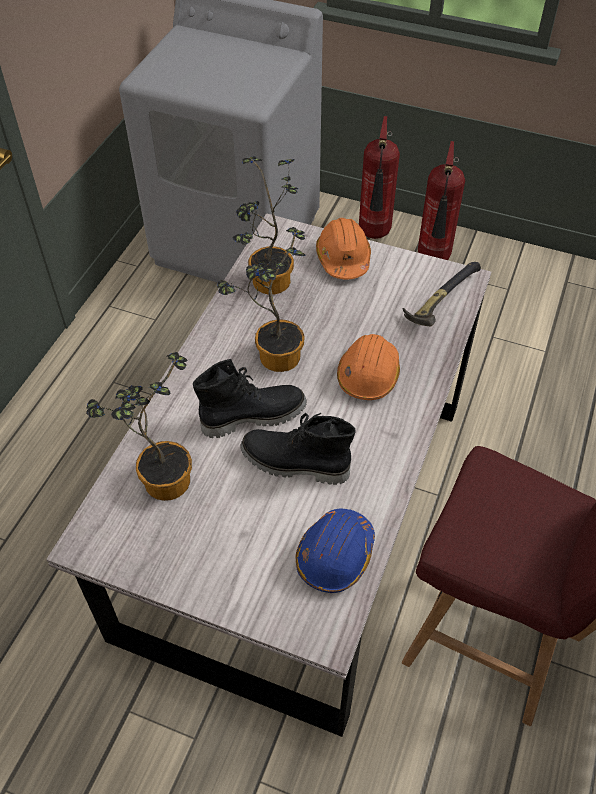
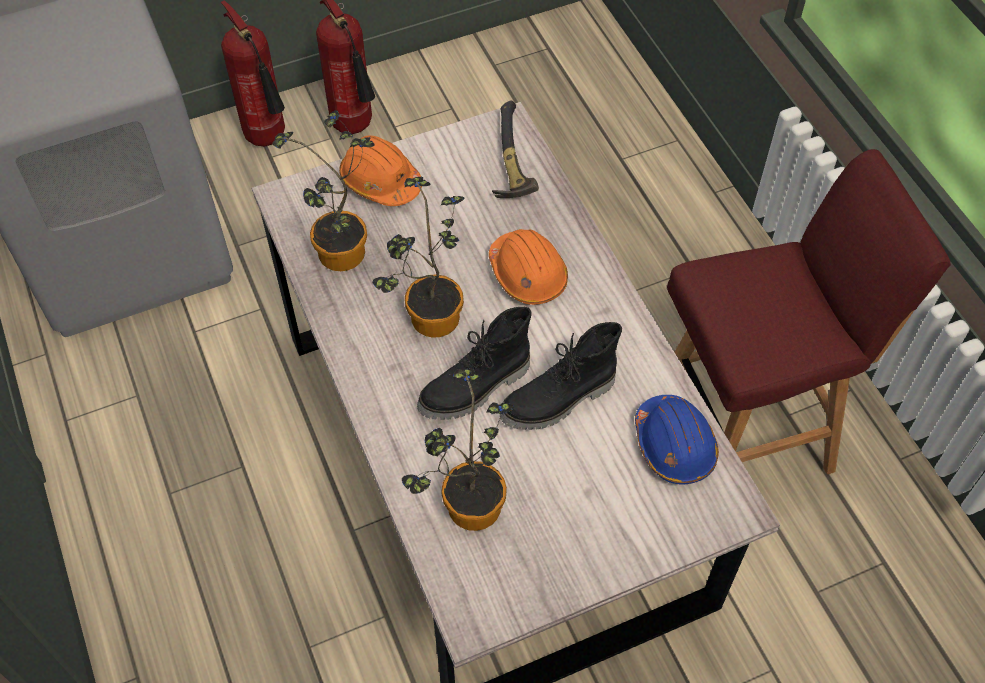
camera: 45 degrees left, 5 degrees up
black boot [193,359,307,438] -> black boot turned 150 degrees counterclockwise [417,307,532,420]

